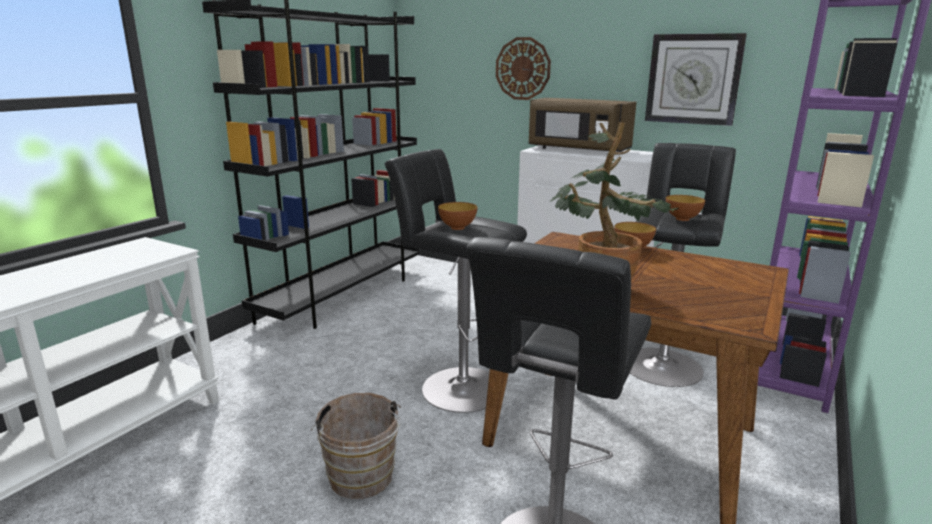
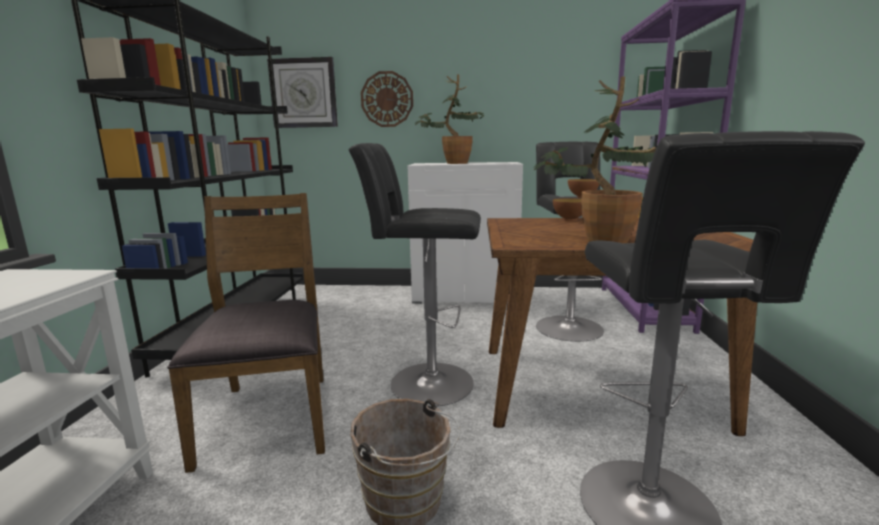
camera: 25 degrees left, 5 degrees down
bowl [438,202,477,230] -> none
brown microwave [529,98,636,152] -> potted plant [414,74,484,164]
wall clock [645,33,747,126] -> wall clock moved to [267,57,338,128]
none -> brown chair [167,193,325,473]

